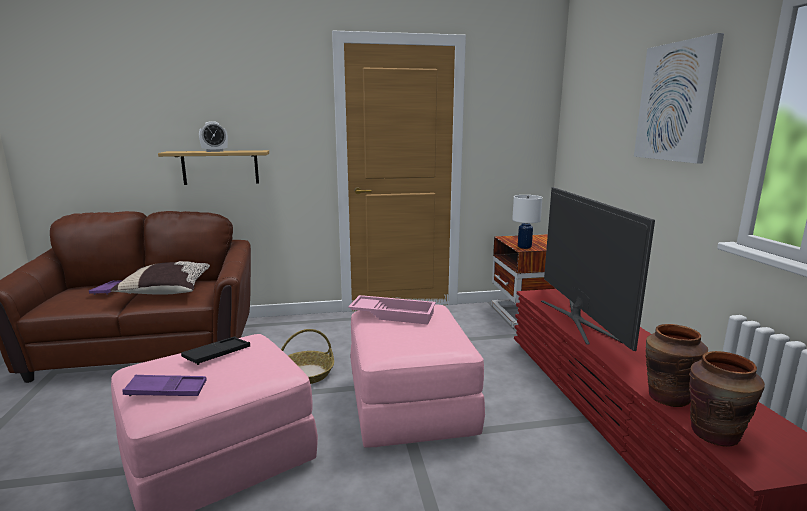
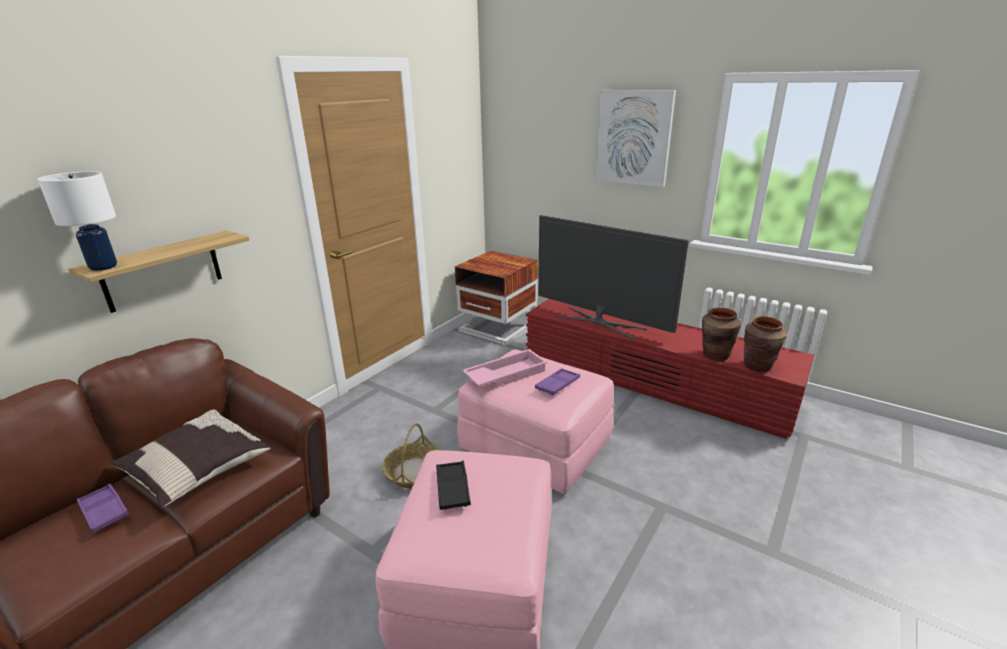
camera: 45 degrees left, 10 degrees up
purple tray [122,375,207,396] -> purple tray moved to [535,368,580,396]
alarm clock [199,121,228,152] -> none
white table lamp [512,195,543,249] -> white table lamp moved to [38,171,117,271]

